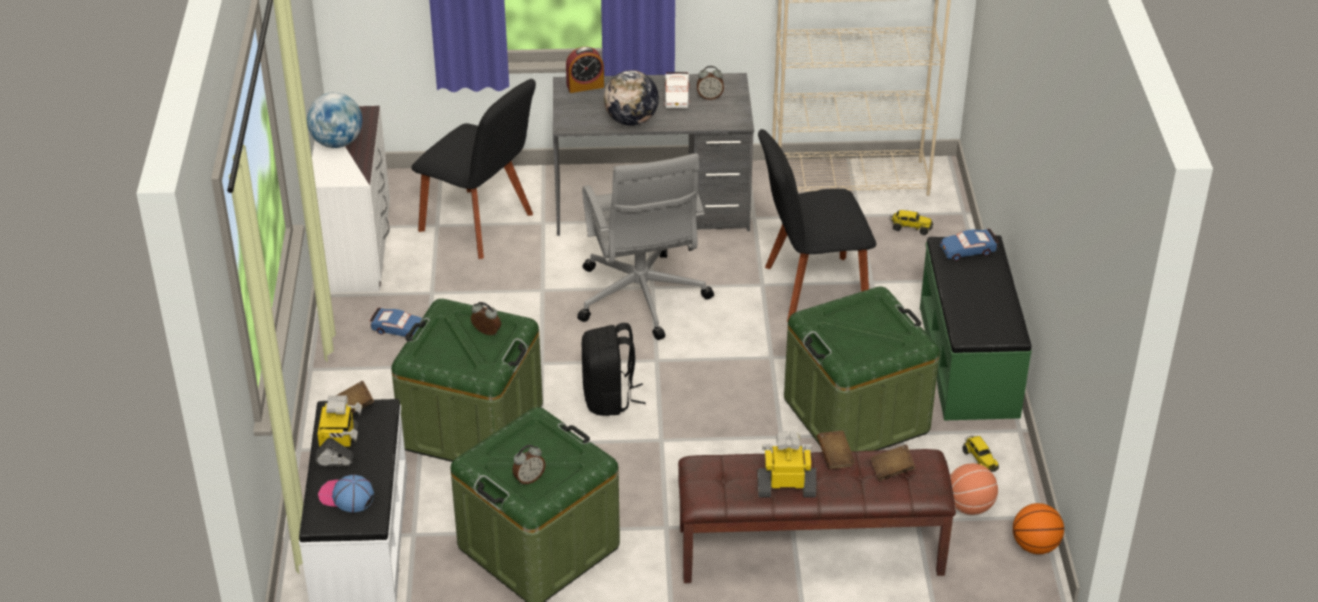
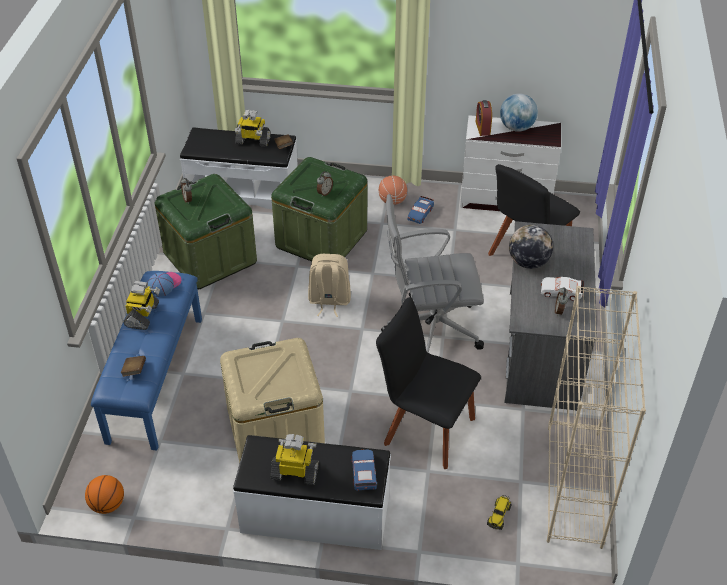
camera: 100 degrees right, 5 degrees up
cap [318,474,374,513] -> cap moved to [147,272,182,297]
alarm clock [566,47,604,93] -> alarm clock moved to [476,100,492,136]
black backpack [582,323,646,416] -> beige backpack [308,254,351,317]
brown bench [678,449,956,583] -> blue bench [91,271,202,451]
black chair [758,129,876,322] -> black chair turned 60 degrees counterclockwise [376,297,481,469]
green storage box [784,286,940,451] -> beige storage box [220,338,325,463]
brown book [817,431,855,469] -> none
green bench [920,235,1032,420] -> white bench [233,435,391,550]
basketball [950,463,998,515] -> basketball moved to [379,175,407,205]
toy truck [963,436,999,472] -> none
none -> toy robot [271,434,319,485]

